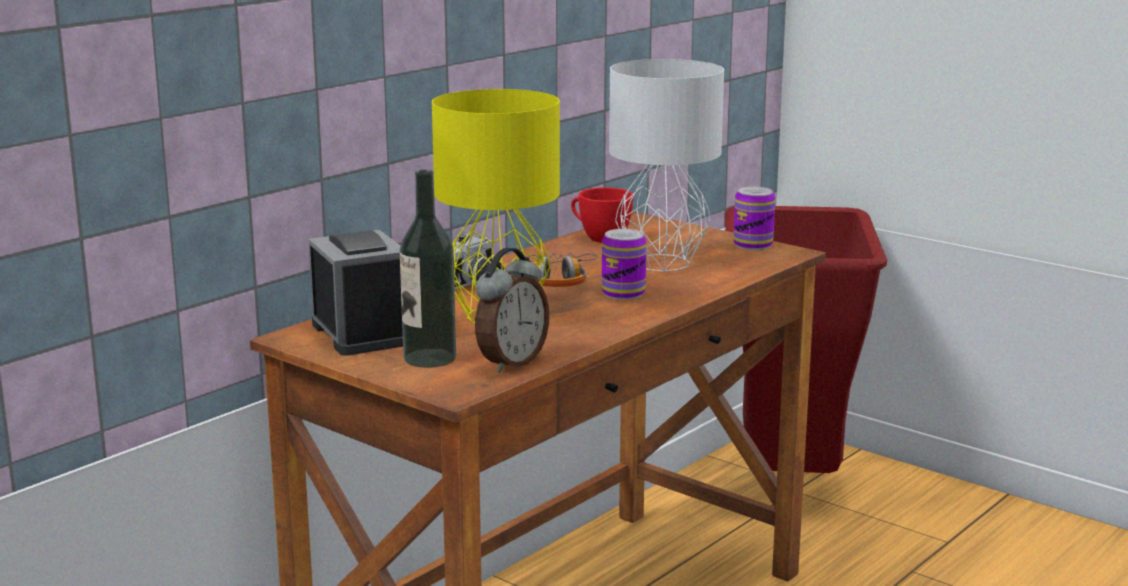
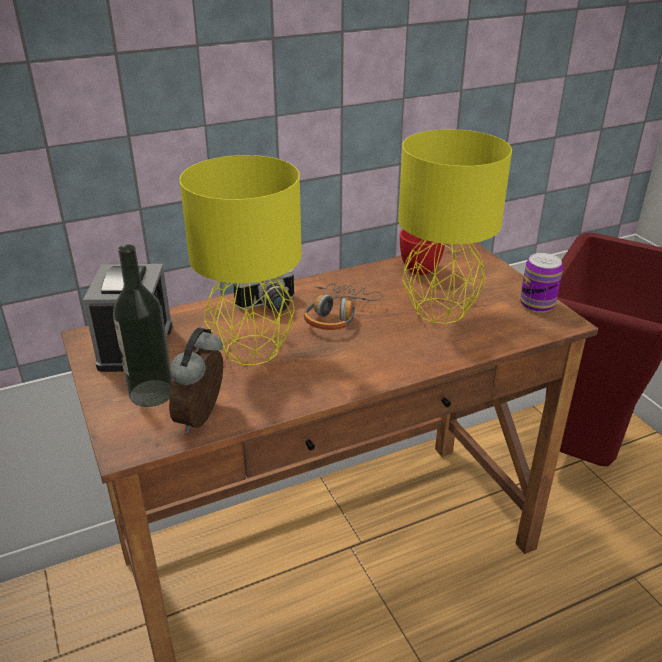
camera: 25 degrees right, 15 degrees up
alarm clock [475,248,549,373] -> alarm clock turned 135 degrees clockwise [169,328,223,433]
can [602,229,646,300] -> none
white table lamp [609,59,724,271] -> yellow table lamp [398,129,512,324]

